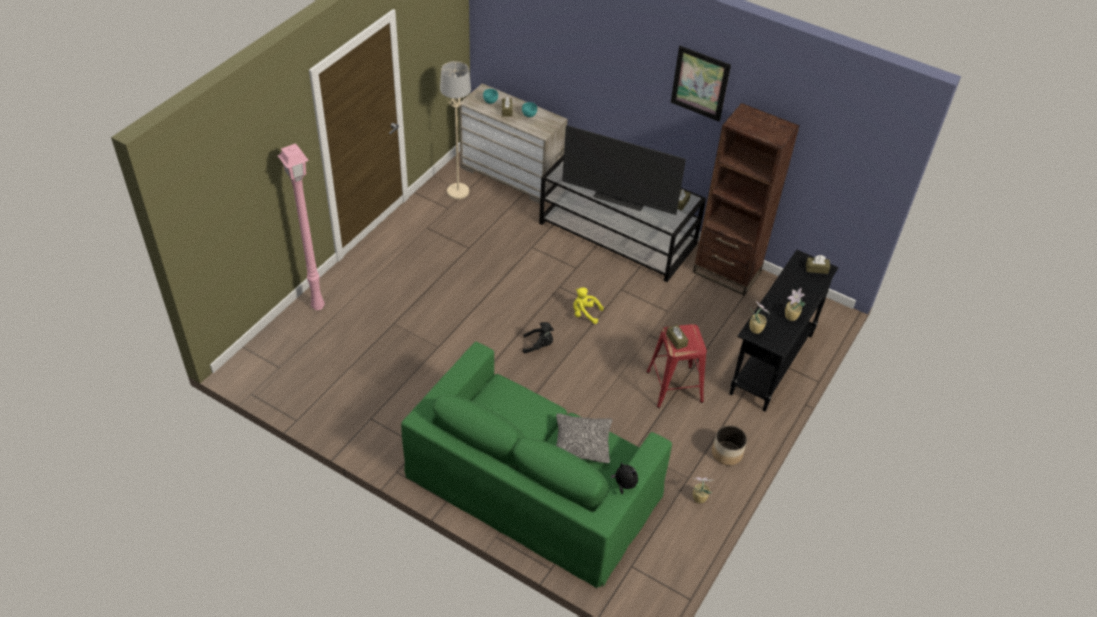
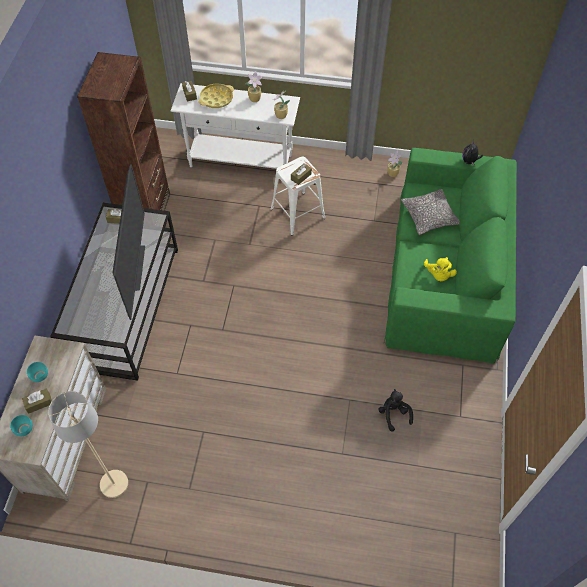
camera: 110 degrees left, 10 degrees up
pink floor lamp [277,143,325,310] -> none
black plush toy [523,322,554,353] -> black plush toy moved to [378,389,413,432]
yellow plush toy [573,287,604,324] -> yellow plush toy moved to [424,257,457,281]
red stool [646,324,707,408] -> white stool [270,157,326,236]
picture [671,46,731,121] -> none
planter [712,425,747,466] -> none
black console table [730,250,838,411] -> white console table [171,83,300,169]
none -> yellow tray [199,84,234,108]

